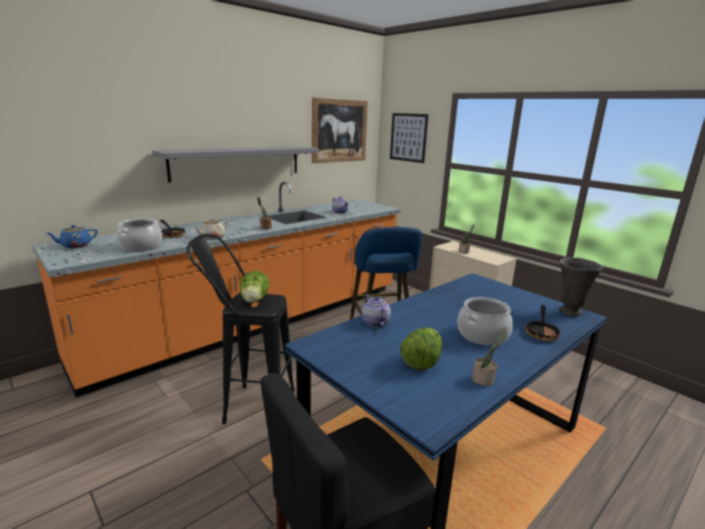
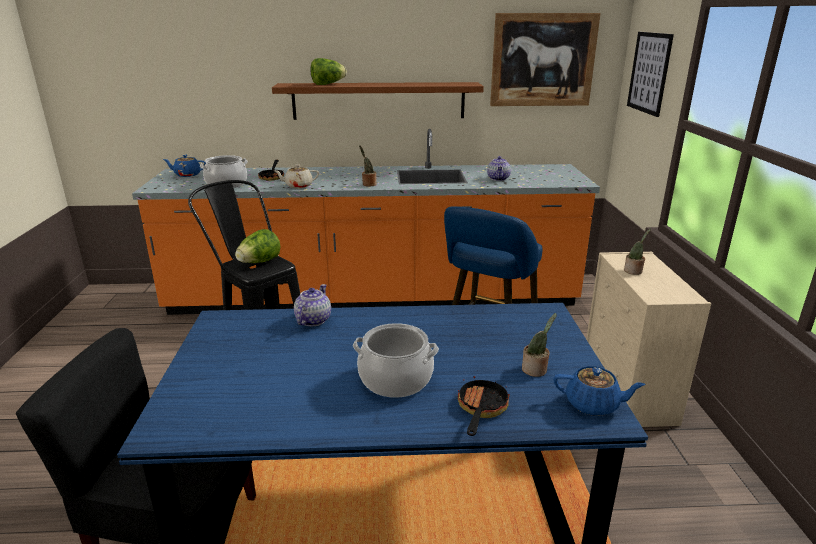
camera: 40 degrees right, 5 degrees up
grey shelf [152,146,319,183] -> brown shelf [272,82,484,120]
lettuce [400,328,442,370] -> lettuce moved to [310,58,347,85]
potted plant [472,327,506,386] -> potted plant moved to [522,313,557,377]
frying pan [525,305,561,341] -> frying pan turned 135 degrees clockwise [458,376,510,436]
grey vase [559,257,603,317] -> blue teapot [553,366,646,416]

